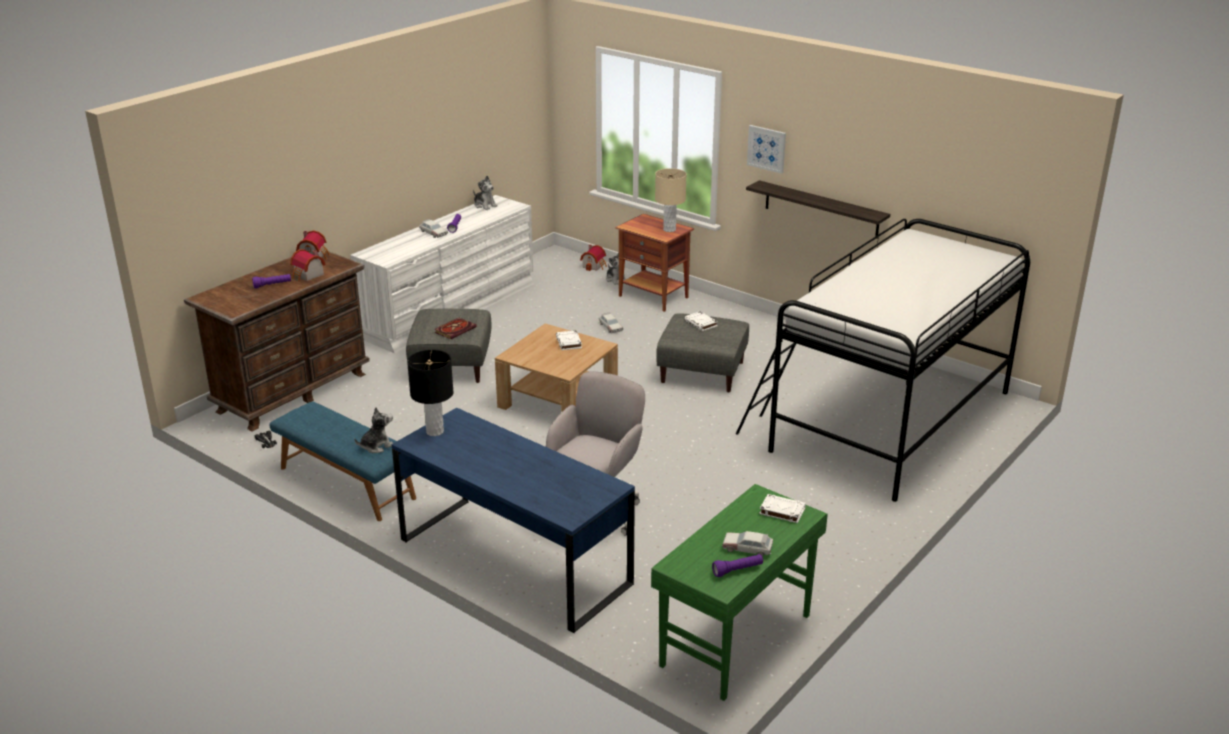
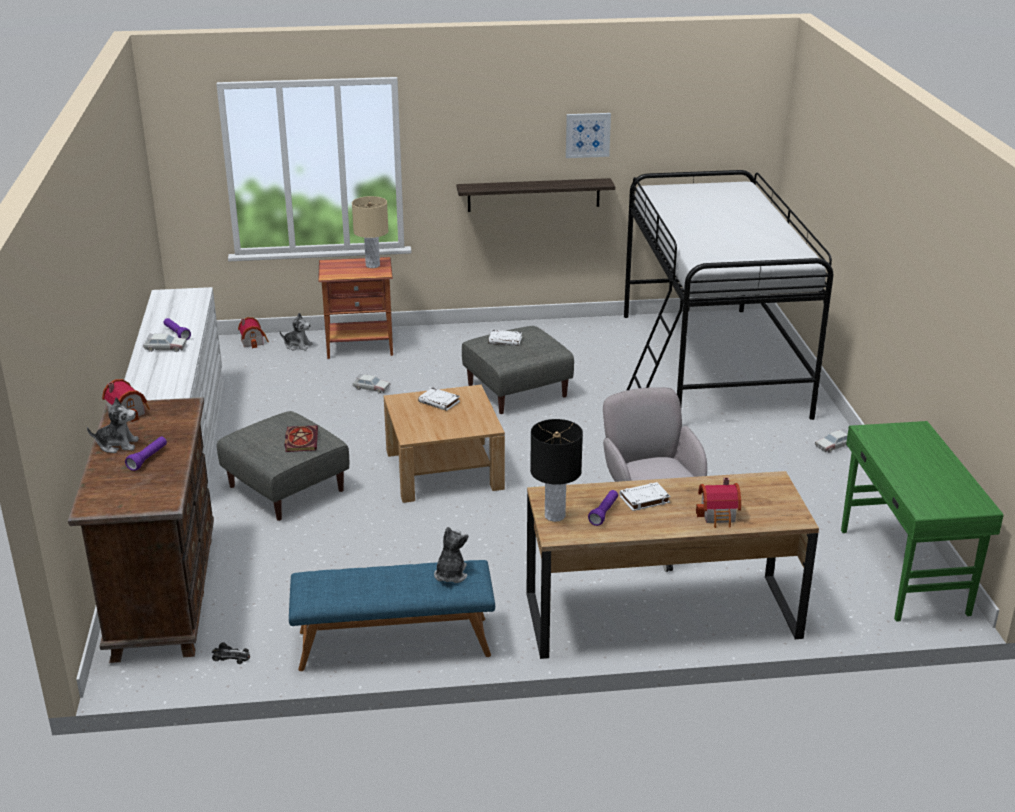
camera: 45 degrees left, 0 degrees up
toy house [290,249,326,282] -> toy house moved to [696,477,741,528]
blue desk [391,408,635,633] -> brown desk [526,471,819,659]
plush toy [473,176,498,210] -> plush toy moved to [87,397,139,453]
purple flashlight [712,554,763,577] -> purple flashlight moved to [588,490,618,526]
toy car [722,531,773,557] -> toy car moved to [815,429,848,453]
picture [747,125,786,174] -> picture moved to [566,113,611,158]
white book [759,494,806,523] -> white book moved to [619,482,671,511]

